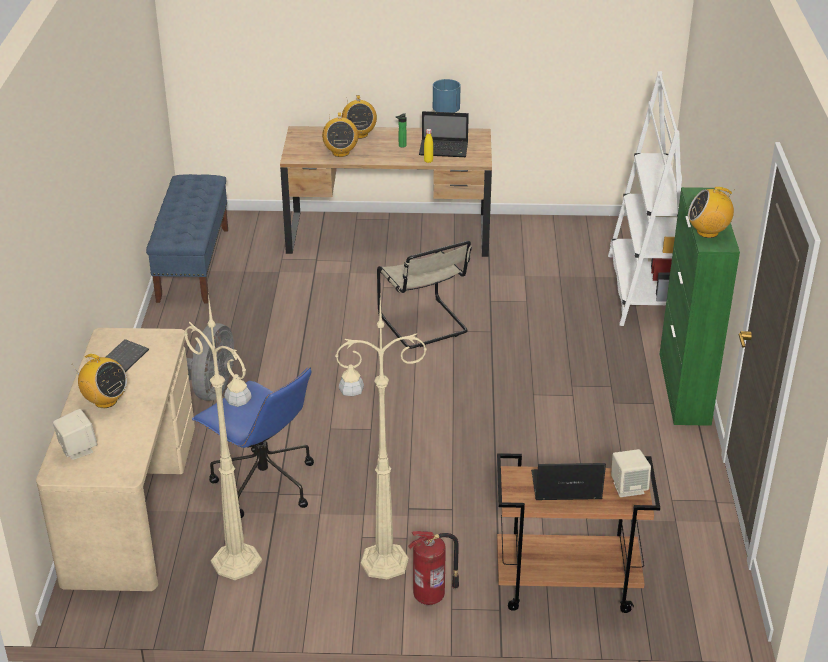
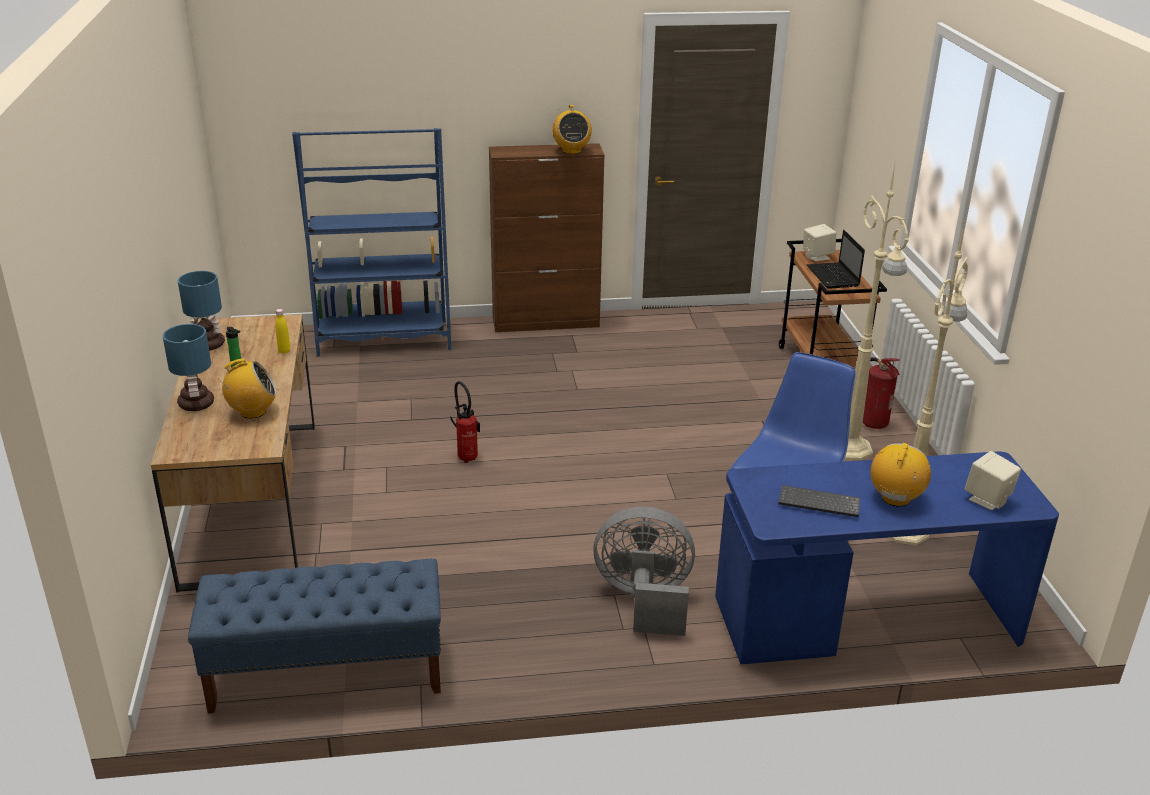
camera: 100 degrees left, 5 degrees down
beige desk [36,328,195,591] -> blue desk [715,451,1059,664]
radio [342,95,377,139] -> table lamp [163,324,214,411]
beige chair [377,241,472,349] -> fire extinguisher [450,381,480,463]
laptop [419,111,469,157] -> none
white bookcase [608,71,682,326] -> blue bookcase [292,128,451,357]
green cabinet [660,187,740,426] -> brown cabinet [489,143,605,332]

